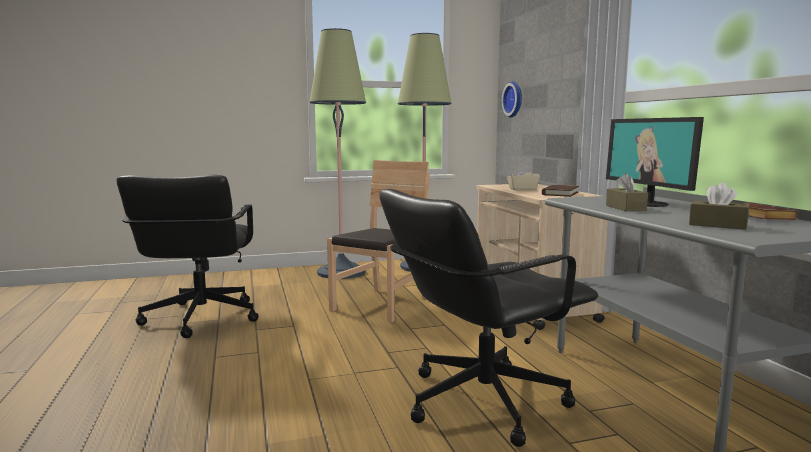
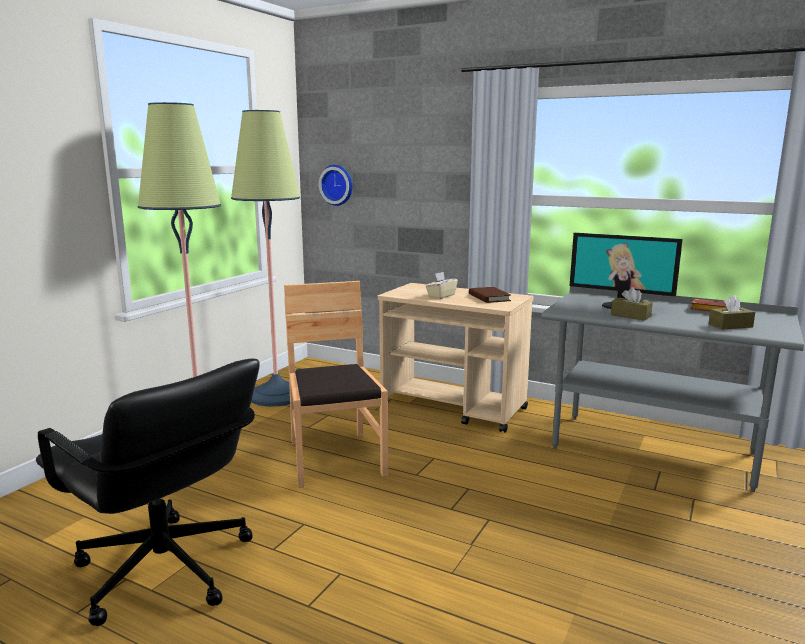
camera: 45 degrees left, 5 degrees up
black office chair [379,189,598,447] -> none

